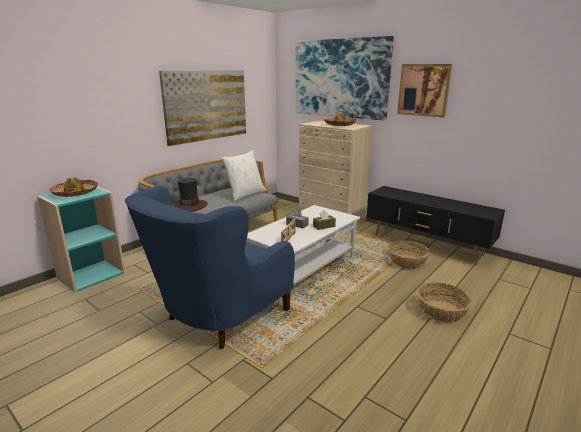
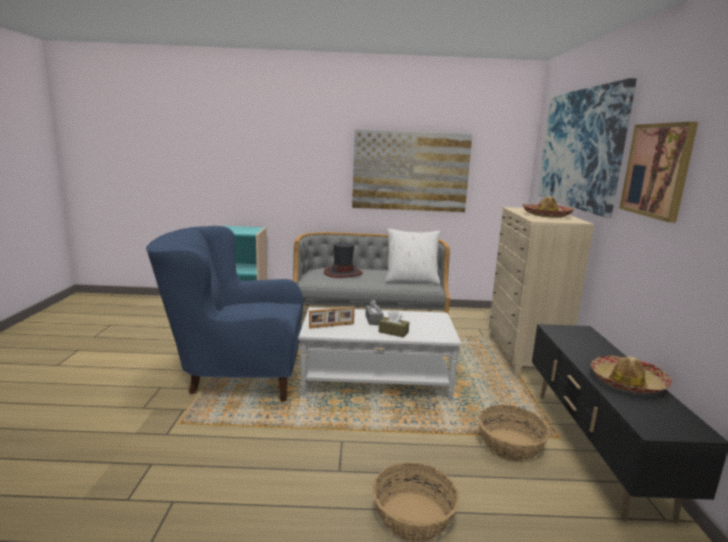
camera: 50 degrees right, 5 degrees down
hat [49,177,98,197] -> hat moved to [591,356,672,393]

